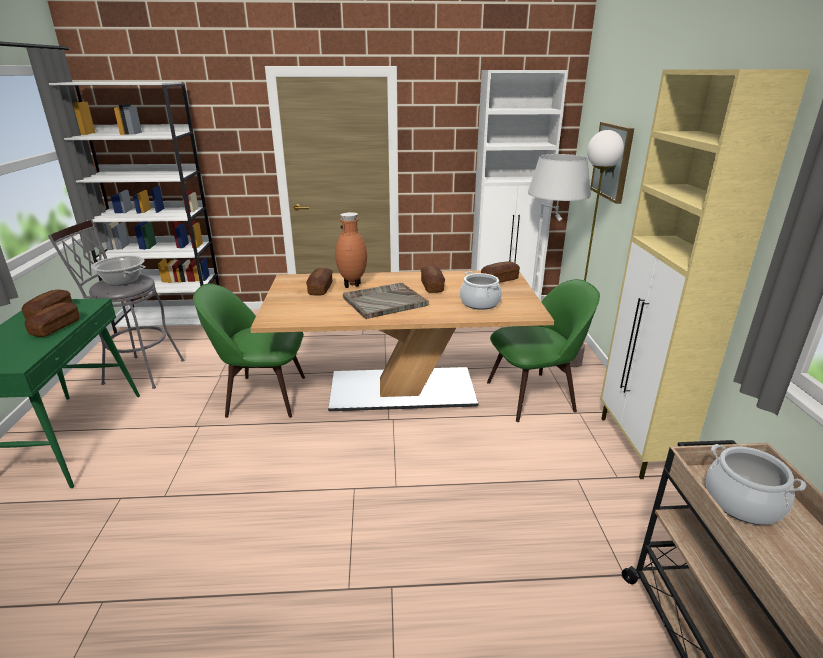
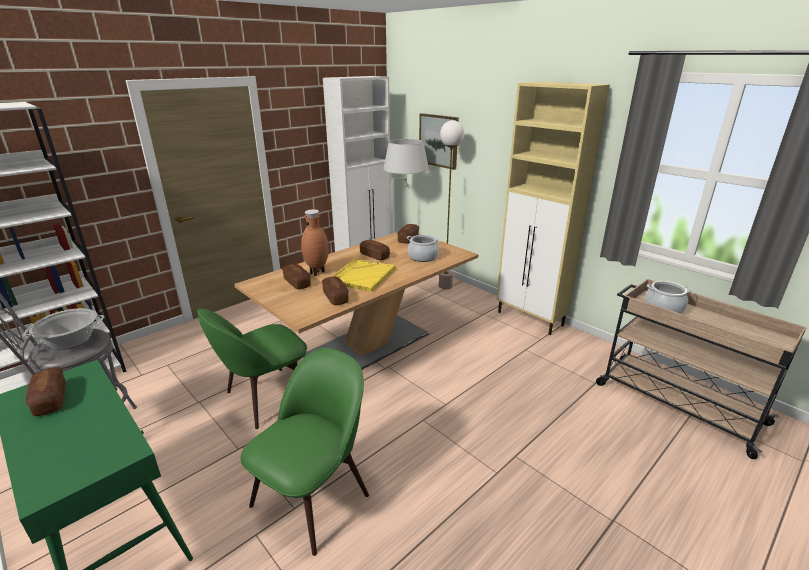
camera: 40 degrees left, 0 degrees up
bread [24,302,80,337] -> bread moved to [322,276,349,305]
grey tray [343,283,429,319] -> yellow tray [331,259,396,292]
green chair [487,279,600,422] -> green chair moved to [240,348,369,556]

